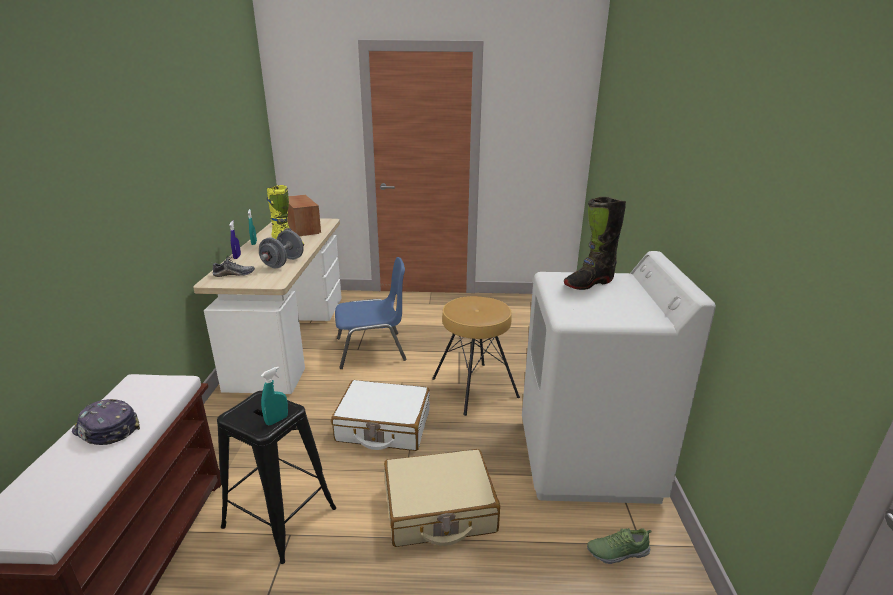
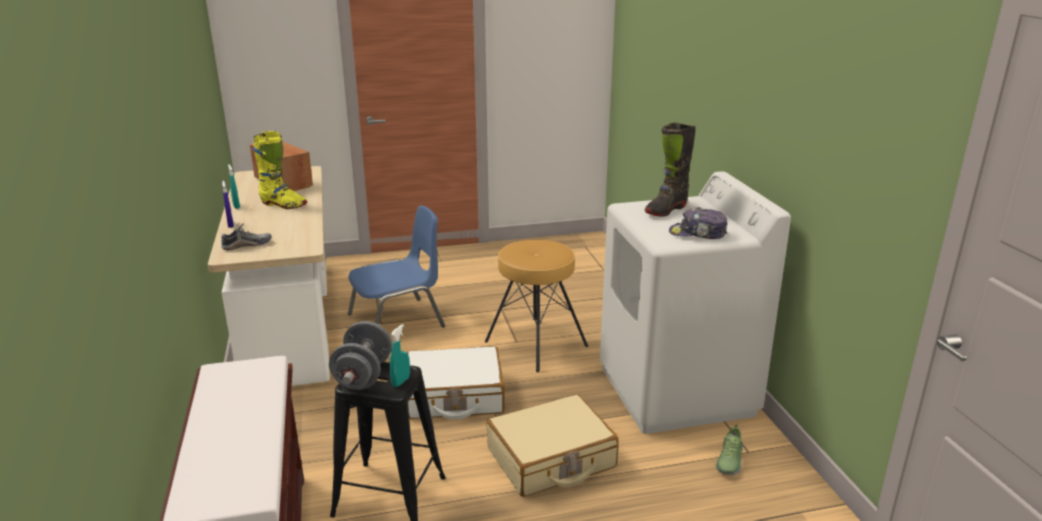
camera: 15 degrees left, 0 degrees up
cap [72,399,140,445] -> cap moved to [669,207,727,239]
grey dumbbell [259,230,304,268] -> grey dumbbell moved to [329,321,392,390]
shoe [587,528,651,564] -> shoe turned 45 degrees counterclockwise [715,424,743,475]

